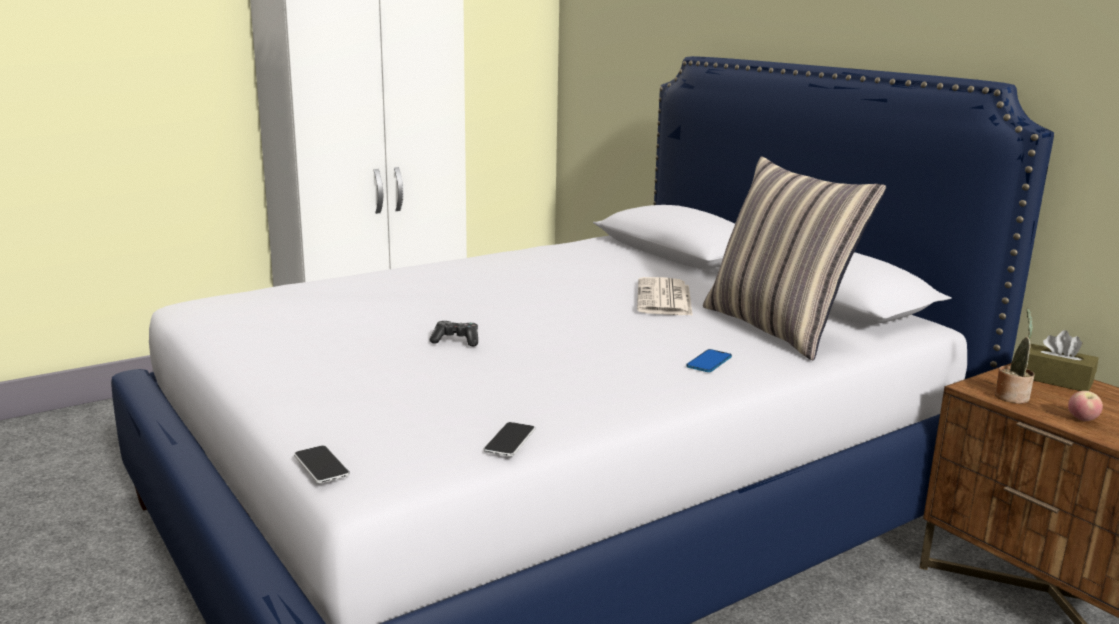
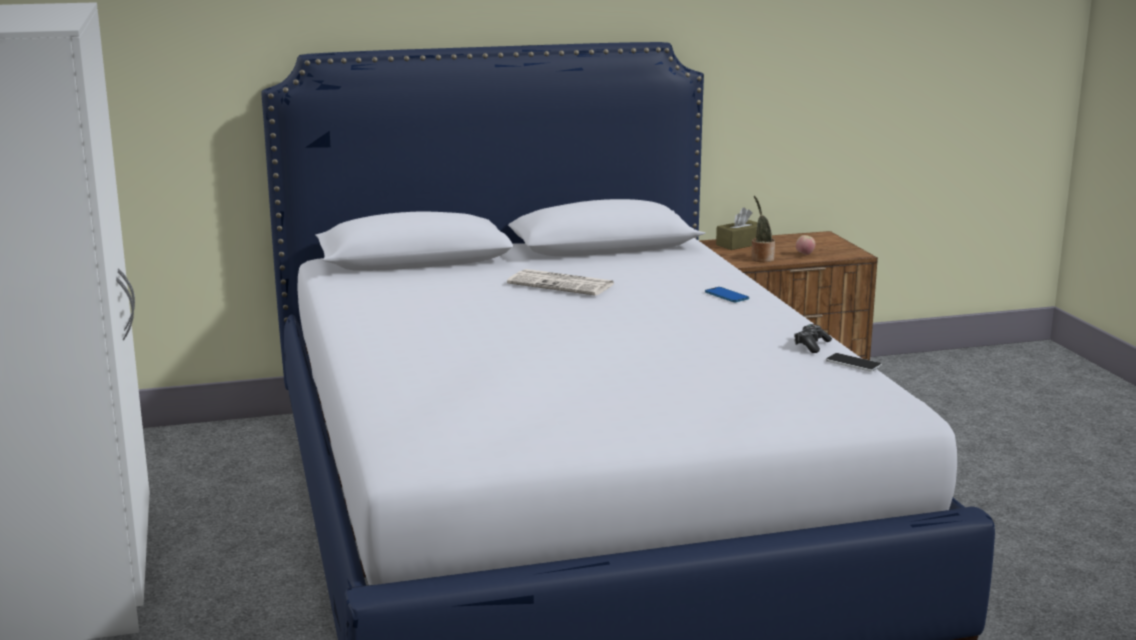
camera: 70 degrees left, 0 degrees up
phone [294,445,350,483] -> none
game controller [430,321,478,346] -> game controller moved to [794,324,832,353]
pillow [703,156,886,360] -> none

